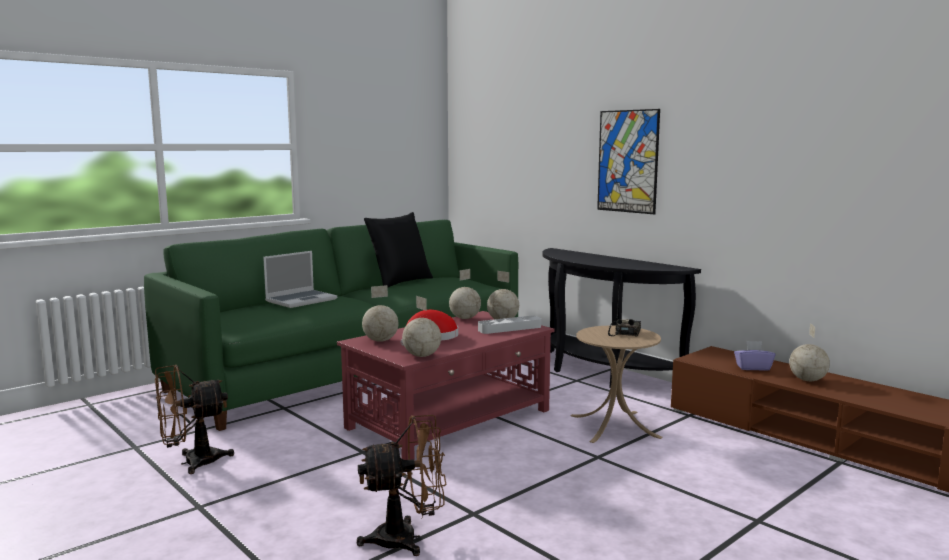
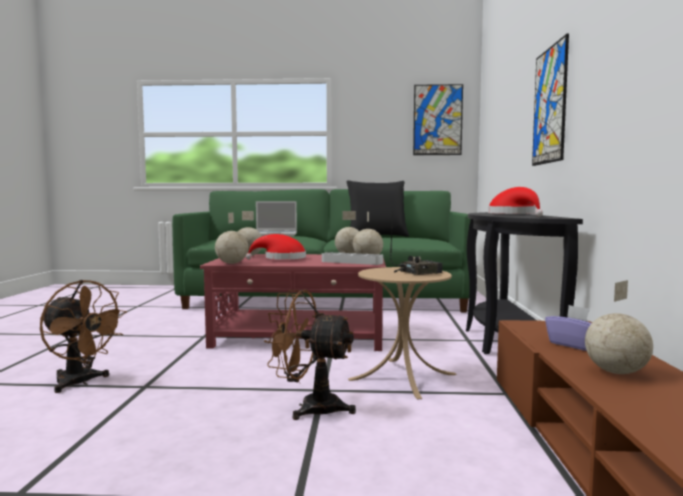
camera: 45 degrees right, 5 degrees down
brown fan [155,365,234,474] -> brown fan moved to [264,290,356,420]
none -> picture [413,84,463,155]
none -> red hat [488,187,543,217]

